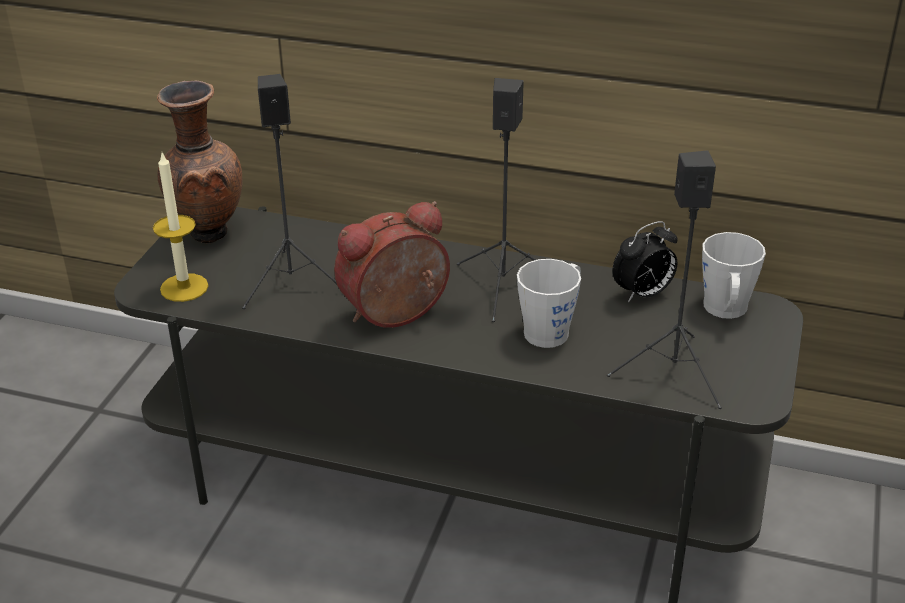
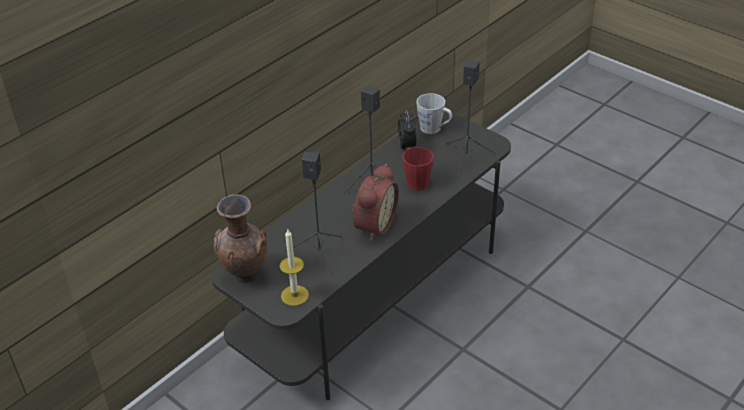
camera: 65 degrees left, 5 degrees up
alarm clock [334,201,450,328] -> alarm clock turned 150 degrees counterclockwise [352,164,399,241]
grey mug [517,259,581,348] -> red mug [402,147,434,191]

